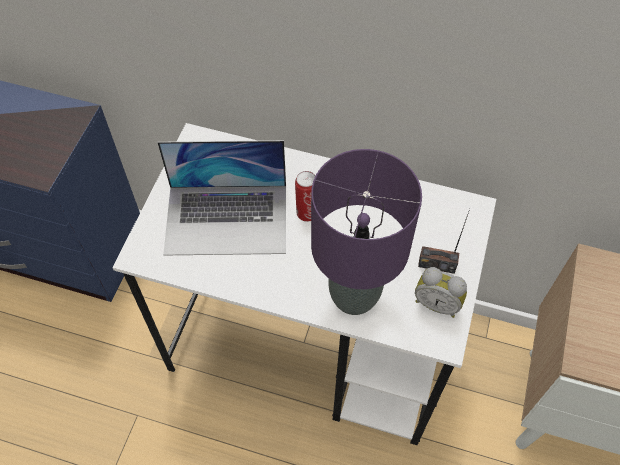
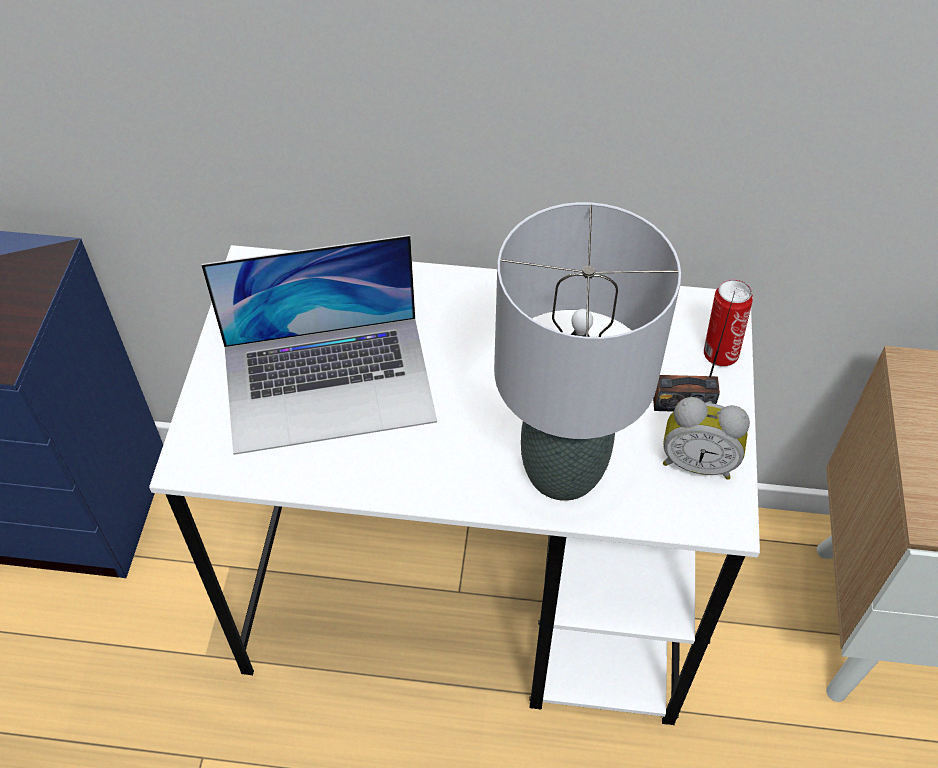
camera: 10 degrees left, 5 degrees down
can [295,171,315,222] -> can moved to [704,279,753,367]
purple table lamp [311,149,422,315] -> grey table lamp [494,202,681,501]

